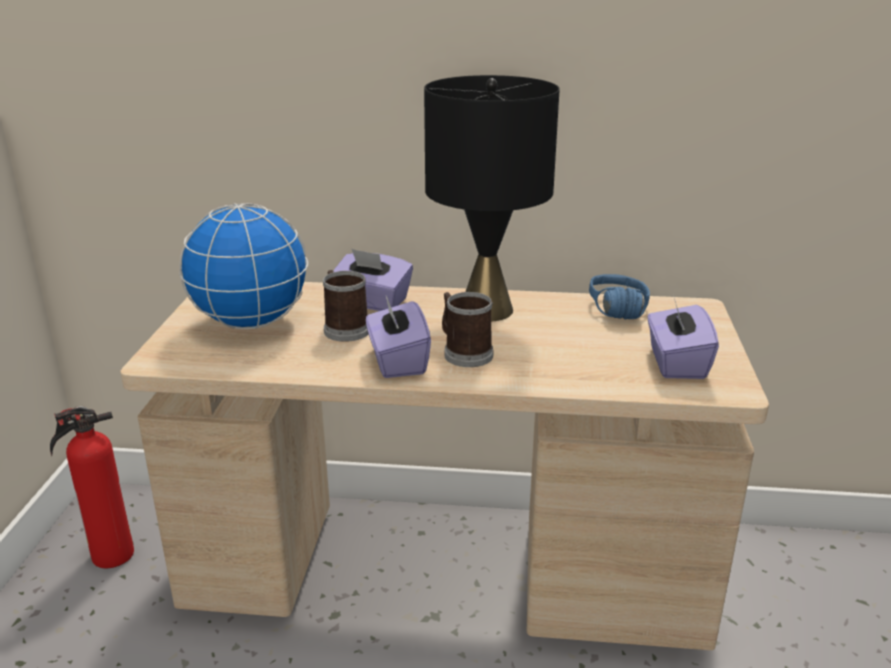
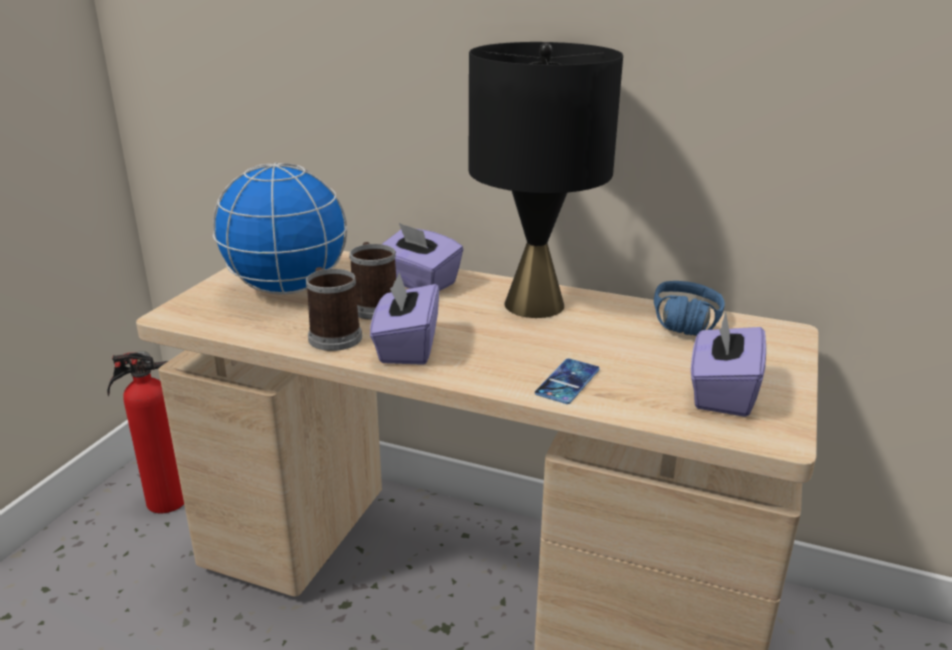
camera: 15 degrees right, 0 degrees up
mug [442,292,493,367] -> mug moved to [306,267,362,351]
none -> phone [535,358,600,404]

